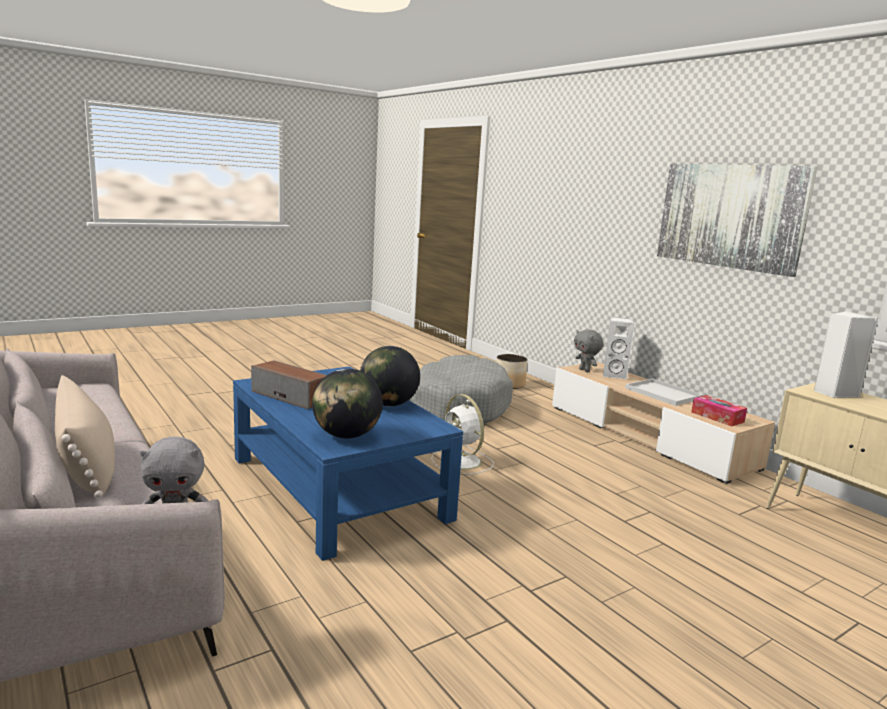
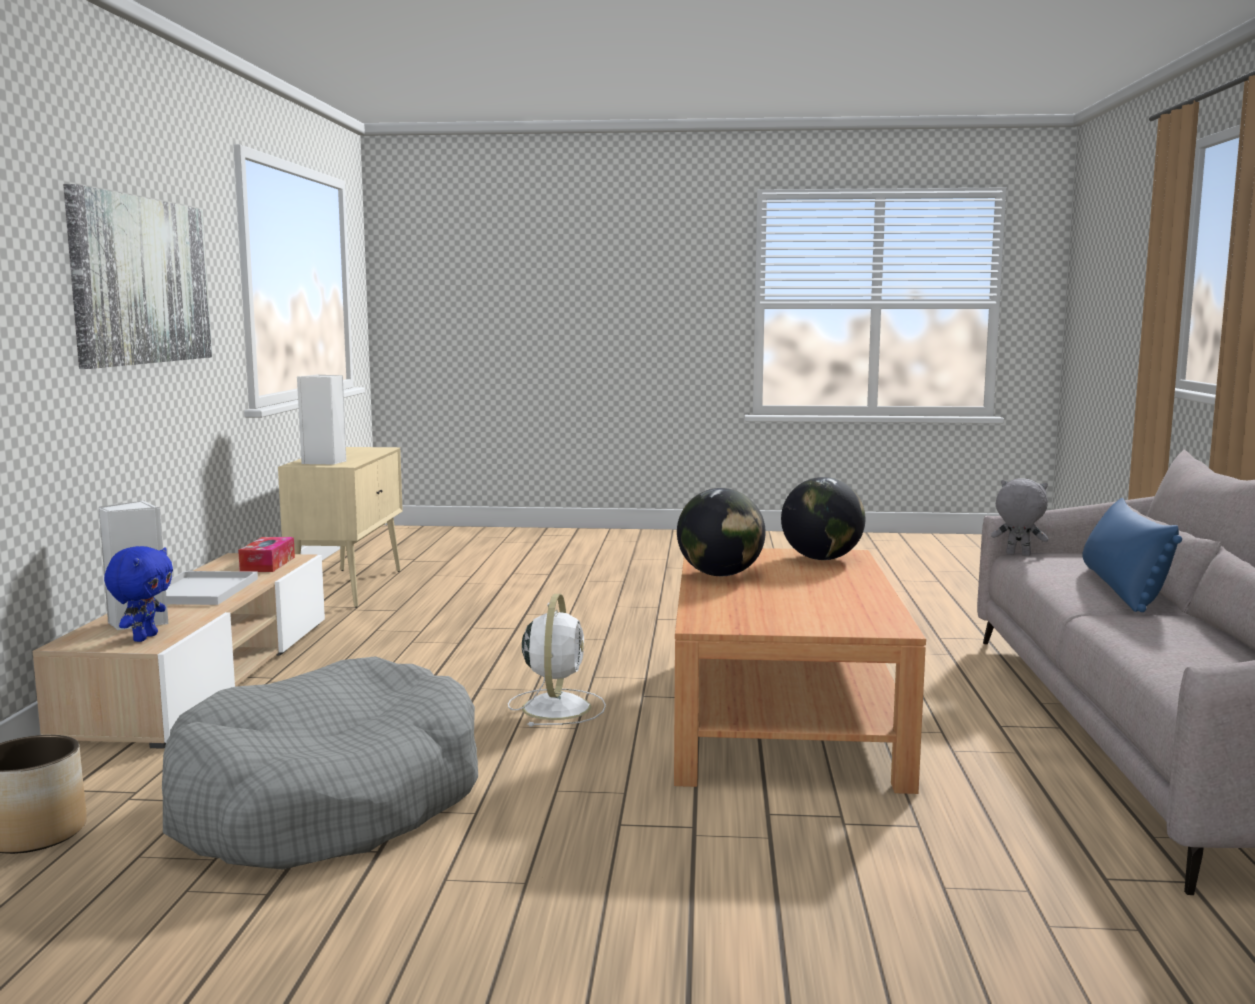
camera: 140 degrees left, 5 degrees down
beige pillow [55,375,115,498] -> blue pillow [1082,498,1182,612]
blue coffee table [233,367,463,561] -> brown coffee table [674,548,926,794]
speaker [251,360,327,409] -> none
grey plush toy [574,329,603,372] -> blue plush toy [104,546,173,642]

